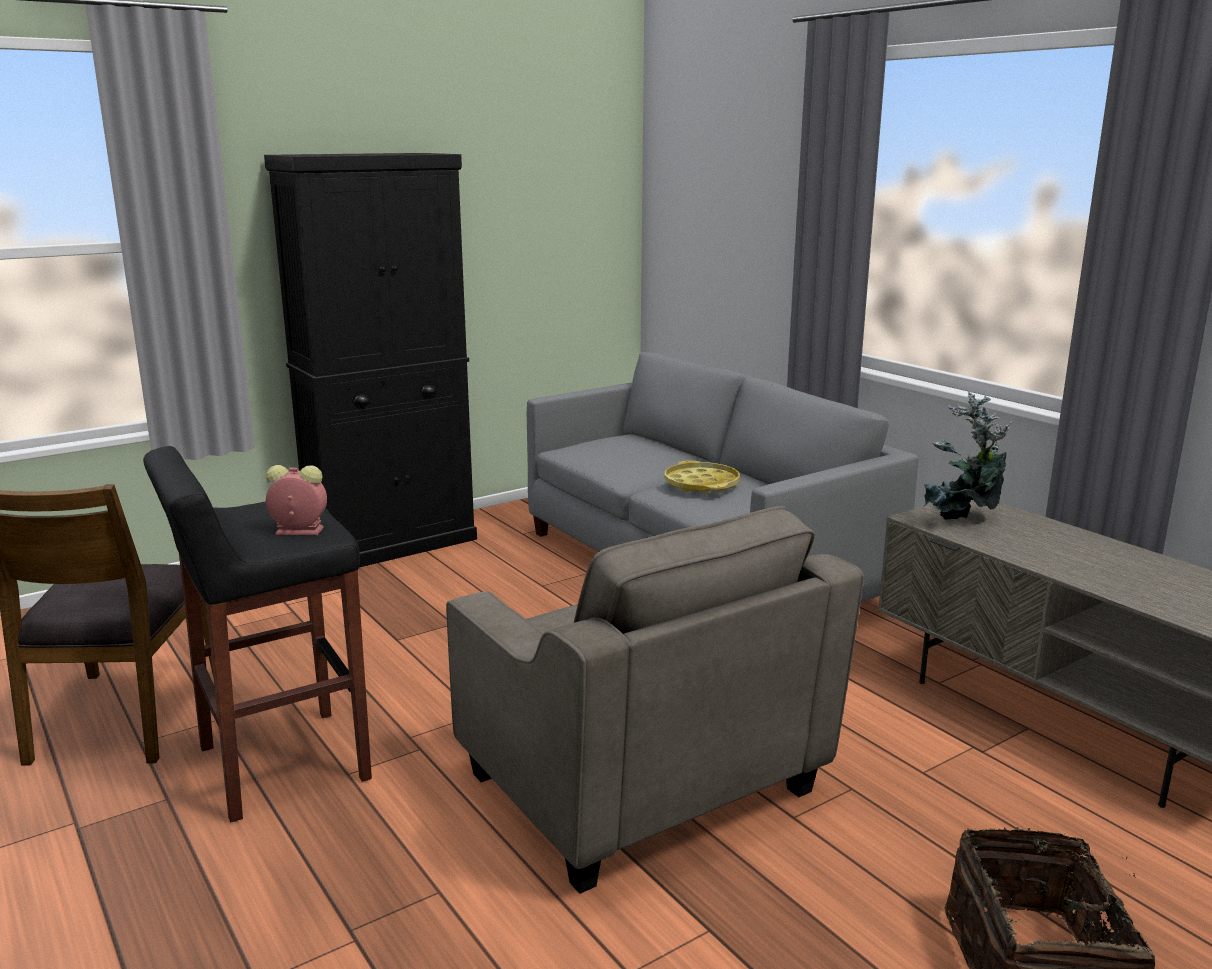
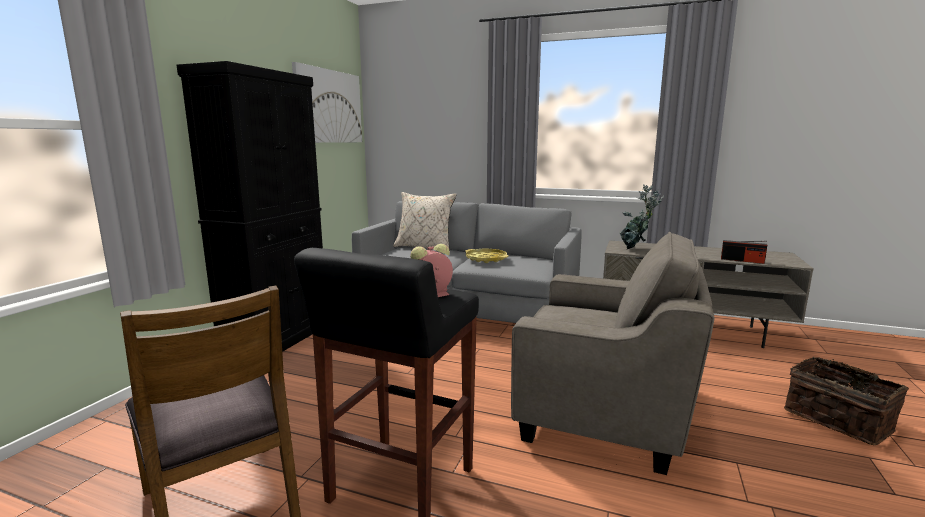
camera: 35 degrees left, 5 degrees down
none -> picture [292,62,362,143]
none -> beige pillow [393,192,457,248]
none -> radio [721,240,767,264]

